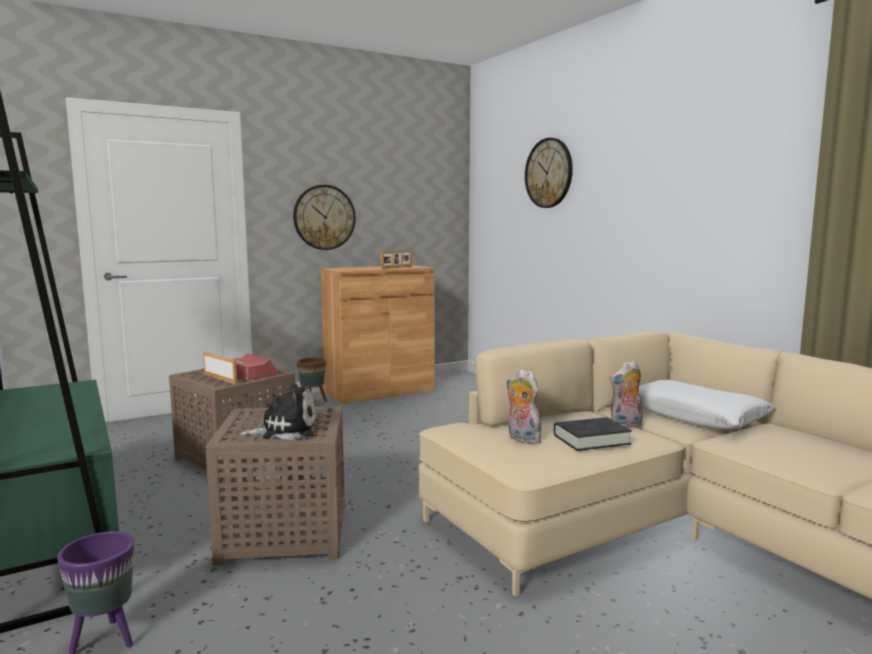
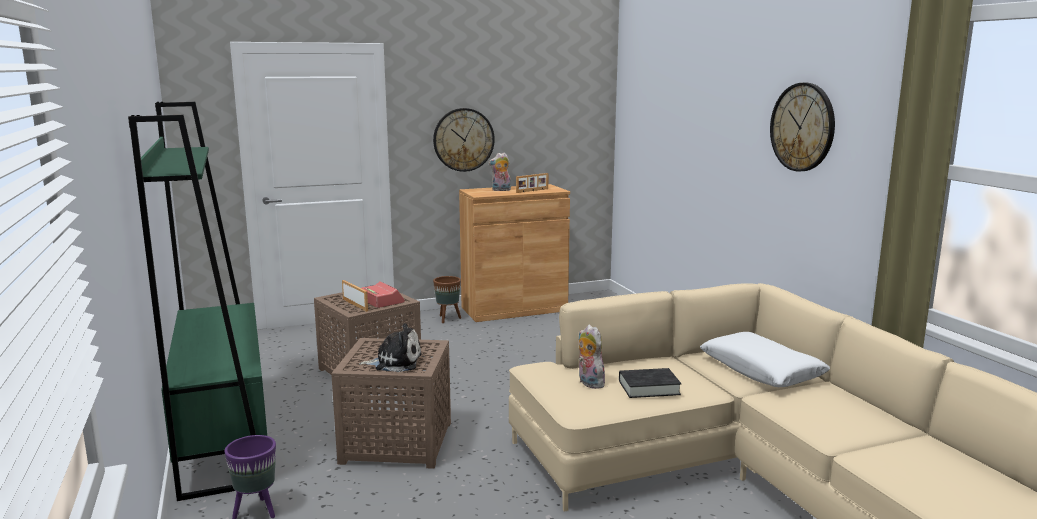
camera: 10 degrees right, 5 degrees up
wall clock [525,138,573,208] -> wall clock moved to [770,83,835,172]
plush toy [610,360,643,428] -> plush toy moved to [489,153,511,191]

